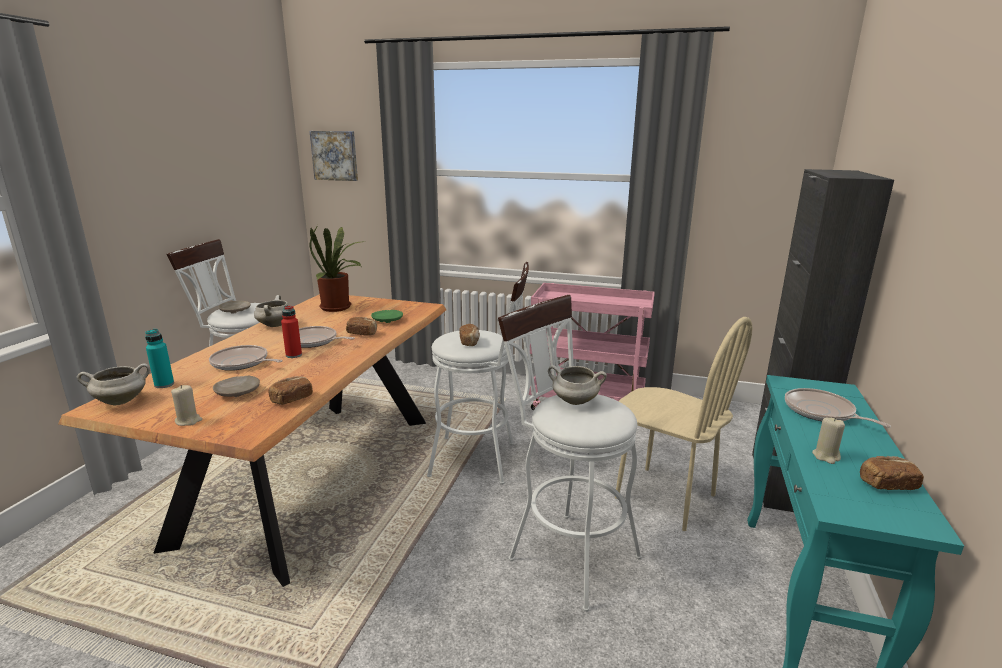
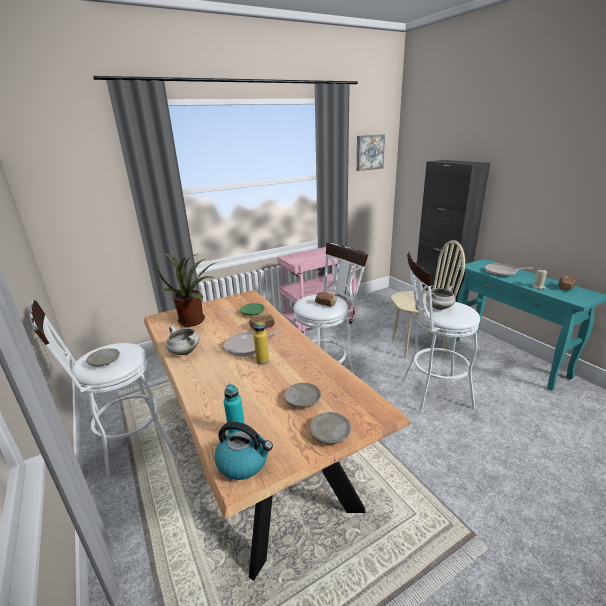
camera: 45 degrees left, 5 degrees up
white cooking pot [77,363,150,406] -> kettle [214,422,273,480]
beige candle [171,385,203,426] -> beige plate [310,412,351,444]
frying pan [209,345,283,371] -> none
bread [269,376,313,405] -> none
red bottle [281,305,302,358] -> yellow bottle [253,321,269,365]
picture [310,131,358,181] -> picture moved to [356,134,385,171]

